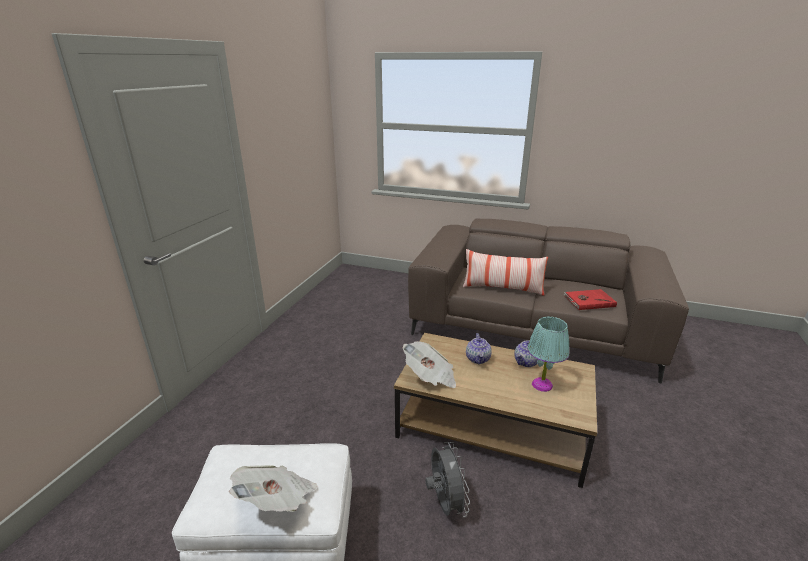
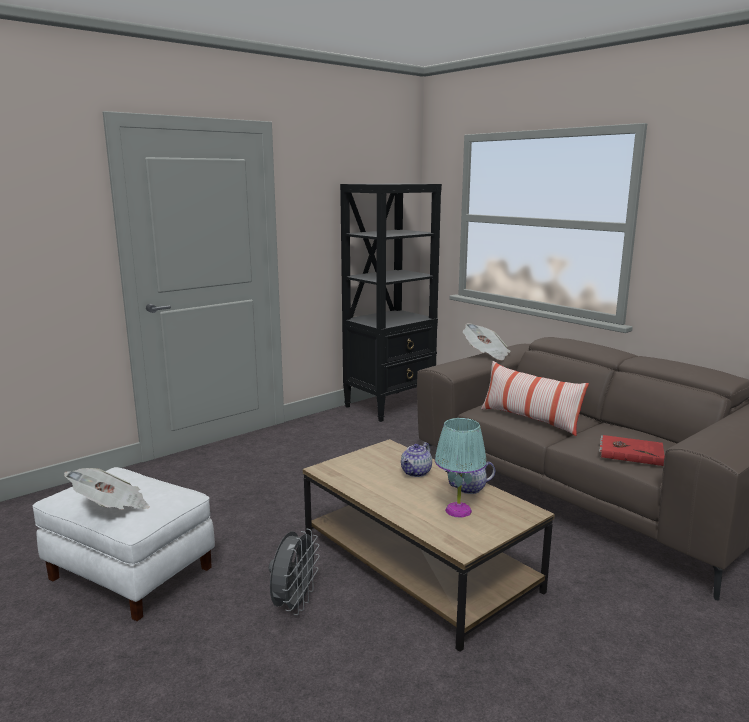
camera: 30 degrees right, 10 degrees down
newspaper [403,341,456,388] -> newspaper moved to [463,323,510,360]
none -> black bookcase [340,183,442,422]

